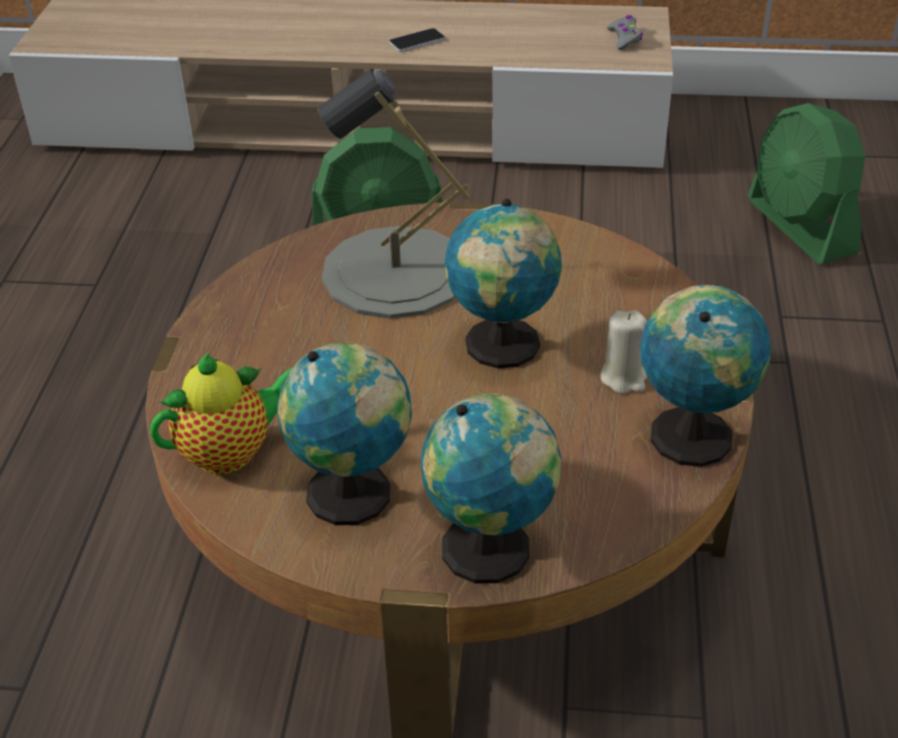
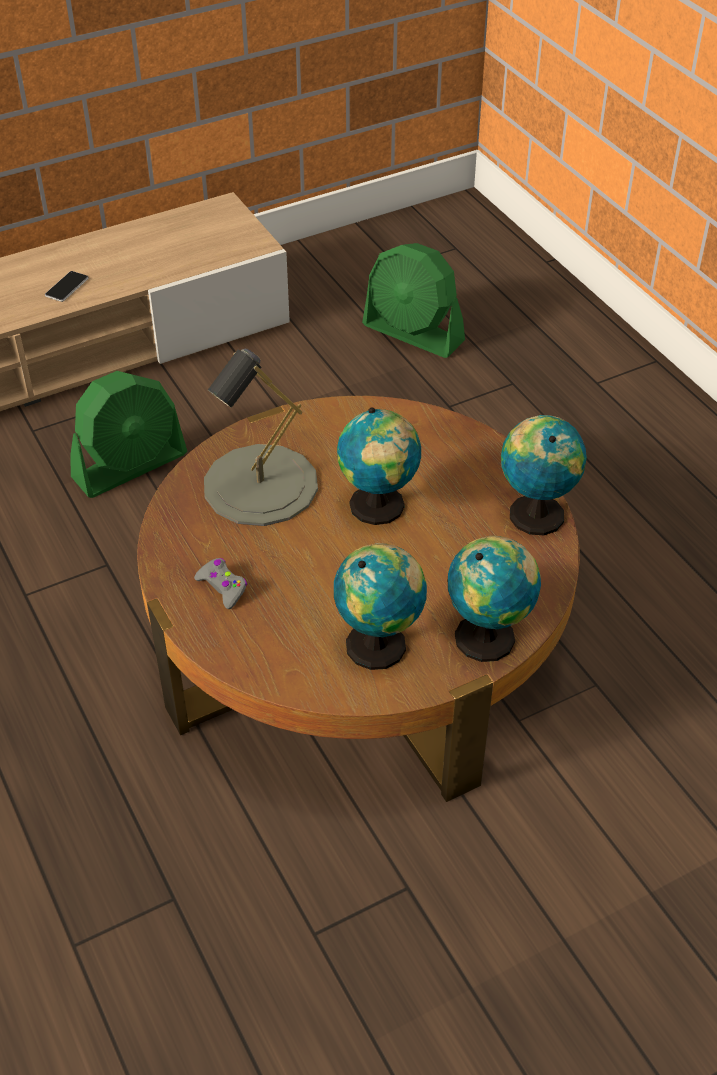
camera: 35 degrees left, 5 degrees up
teapot [150,352,293,474] -> none
beige candle [600,310,647,394] -> none
grey game controller [607,15,643,50] -> grey game controller moved to [194,558,247,609]

